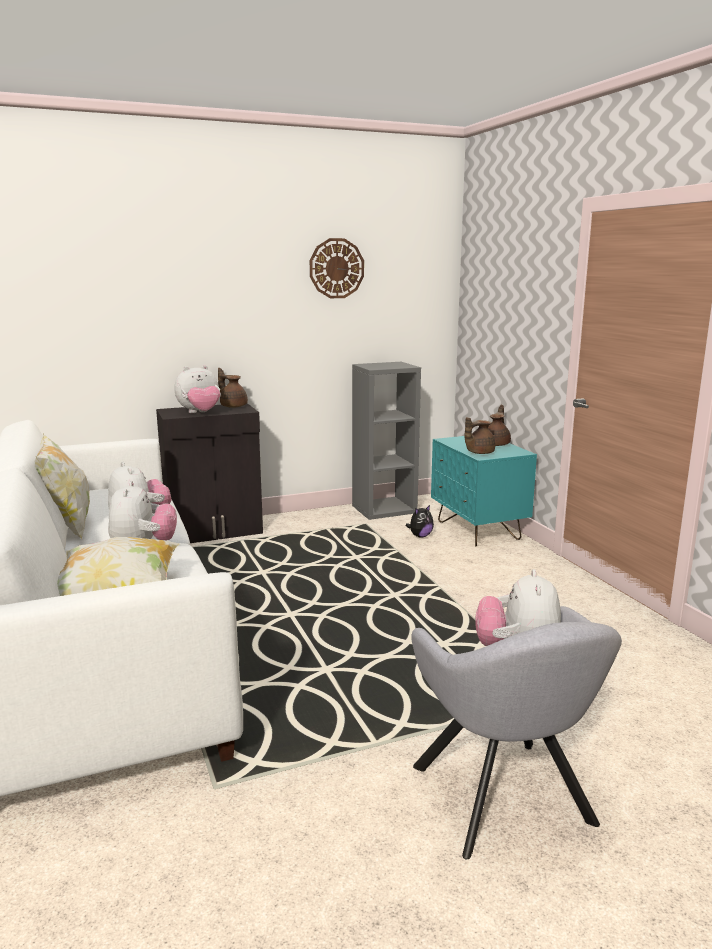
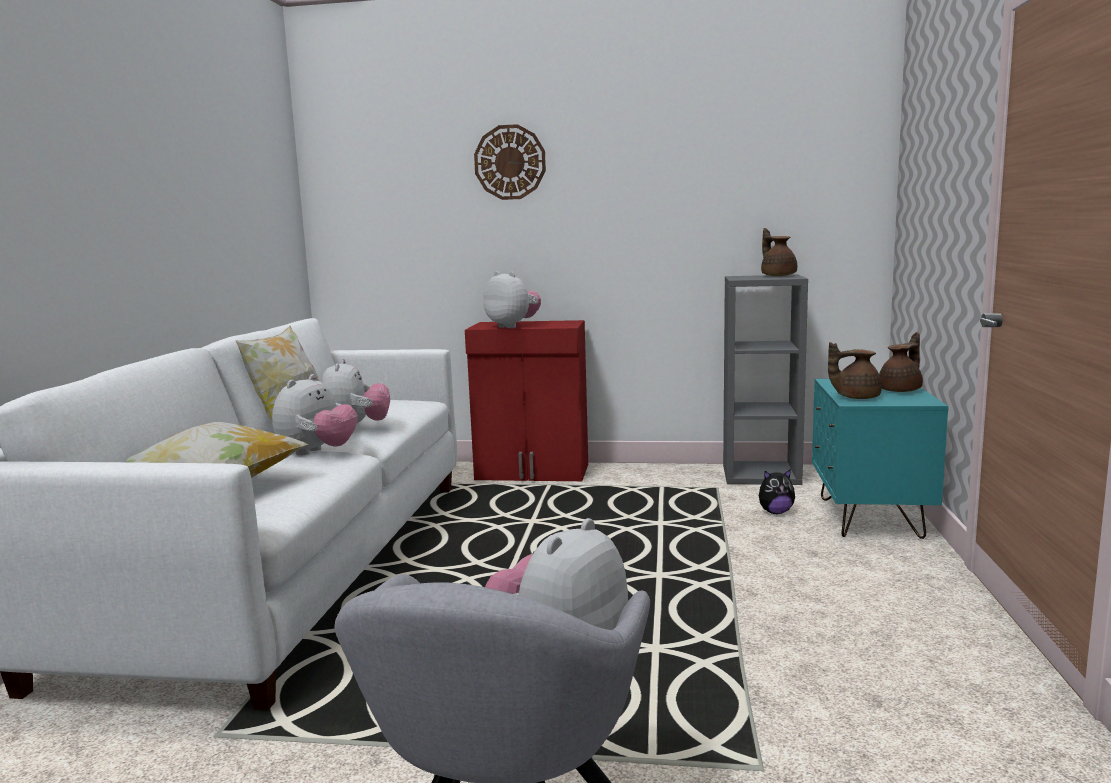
camera: 30 degrees right, 5 degrees down
black cabinet [156,403,263,543] -> red cabinet [465,320,588,481]
plush toy [174,365,220,413] -> plush toy turned 135 degrees counterclockwise [483,271,541,328]
brown teapot [218,368,248,408] -> brown teapot moved to [761,228,797,276]
wall clock [310,238,364,298] -> wall clock moved to [474,124,546,200]

